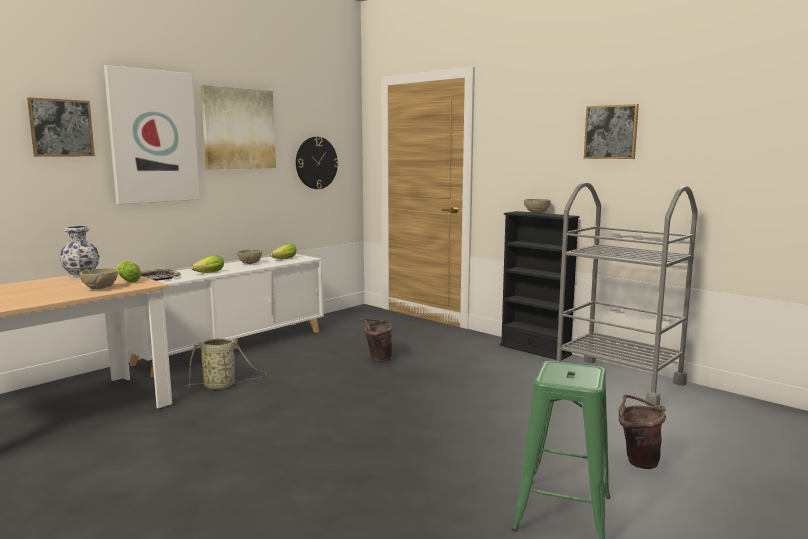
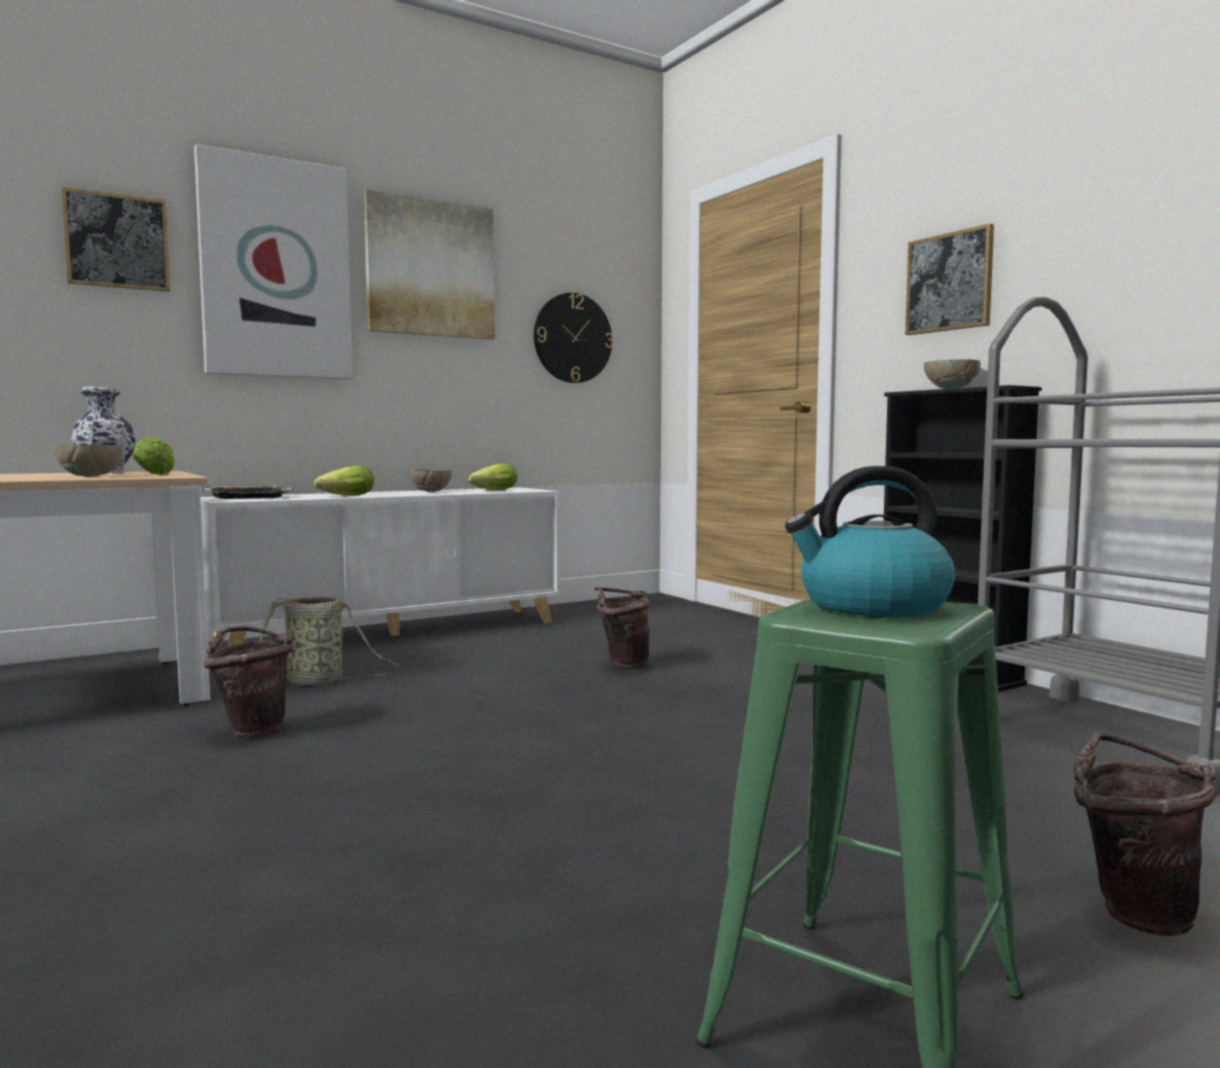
camera: 15 degrees right, 5 degrees down
picture [584,104,639,159] -> picture moved to [905,223,994,335]
none -> brown bucket [204,626,293,738]
none -> kettle [785,466,955,617]

